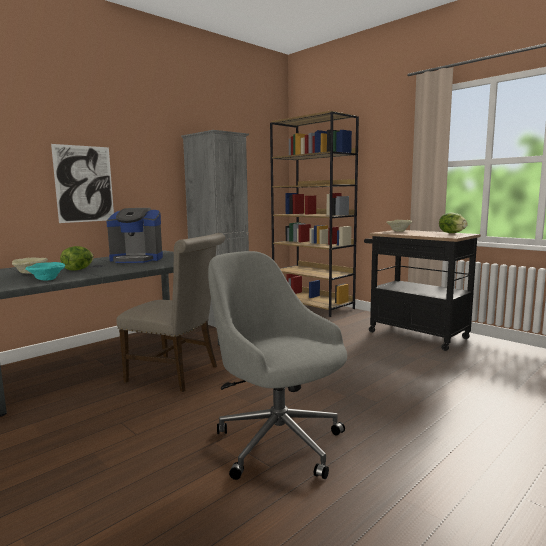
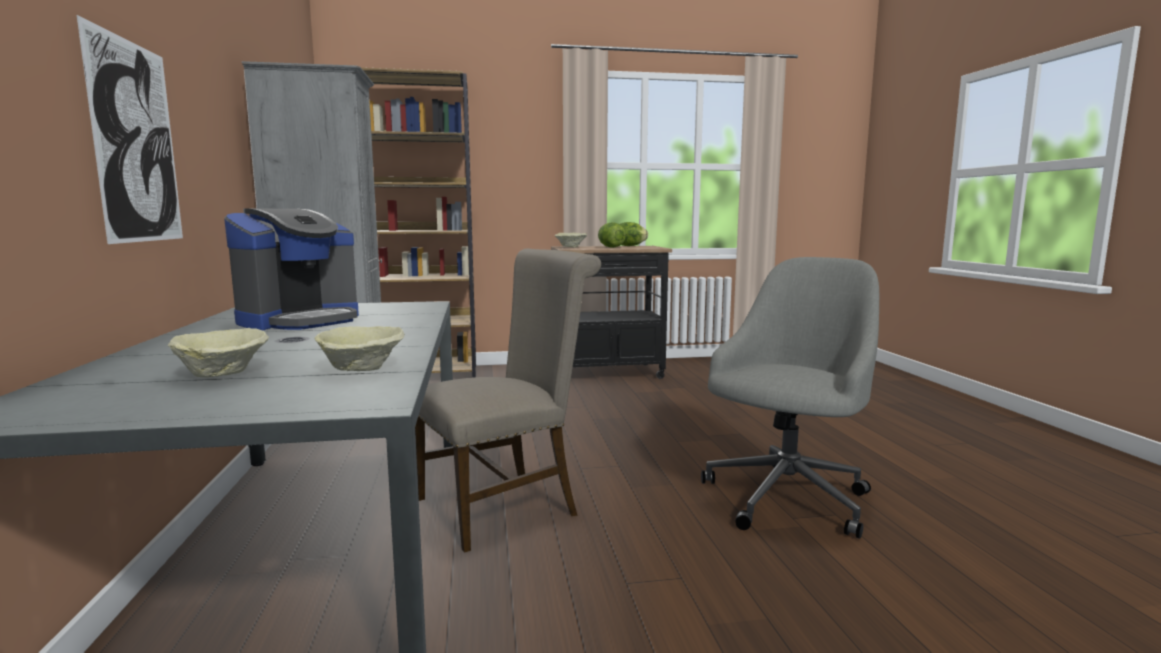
camera: 55 degrees left, 0 degrees up
turquoise bowl [25,262,65,281] -> beige bowl [315,326,405,371]
lettuce [60,246,94,271] -> lettuce moved to [598,222,626,248]
grey office chair [208,251,347,480] -> grey office chair turned 135 degrees clockwise [701,257,879,539]

